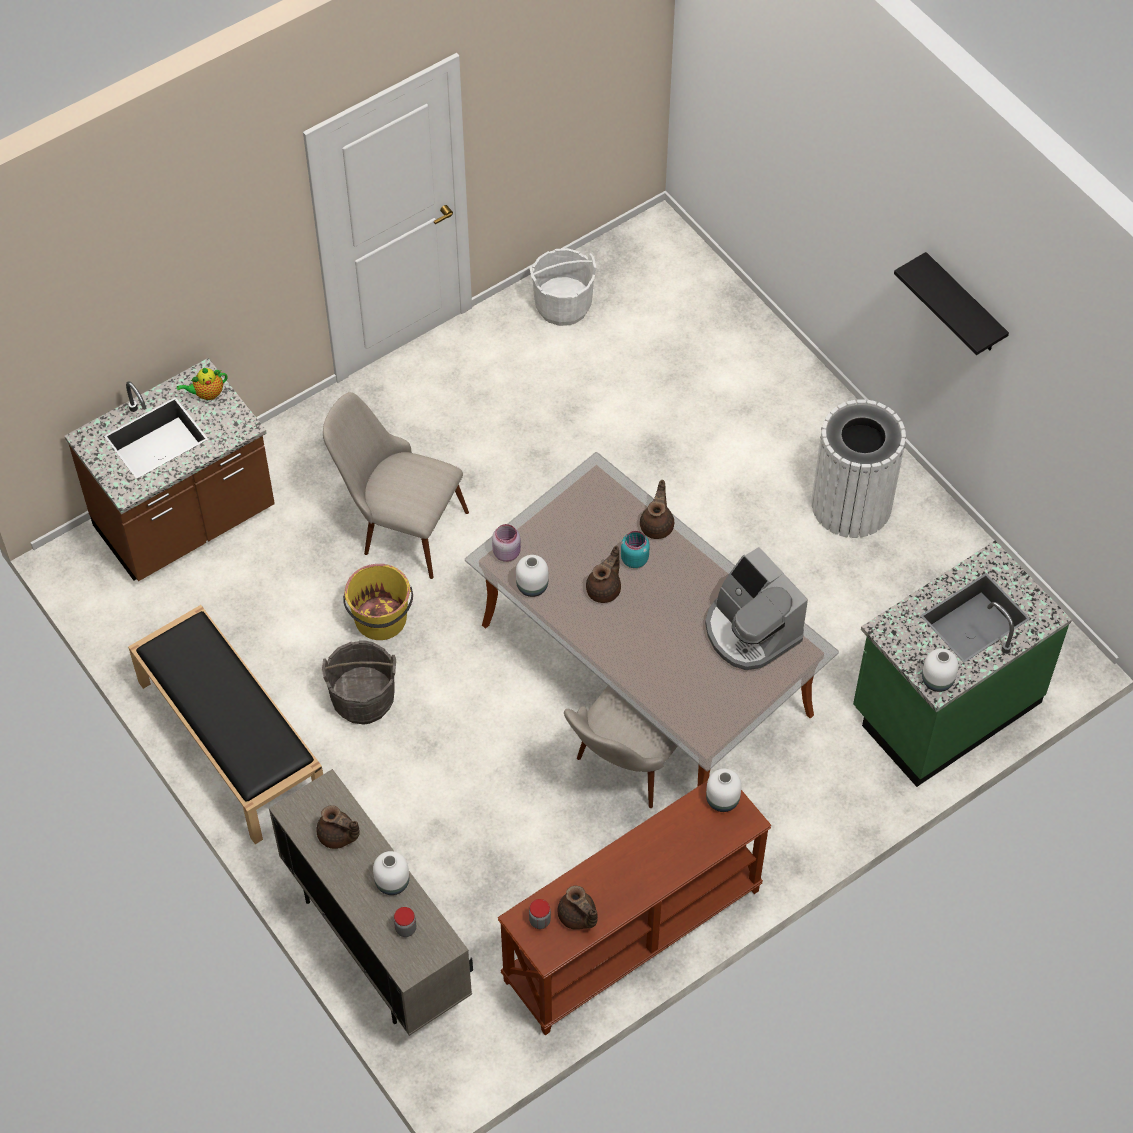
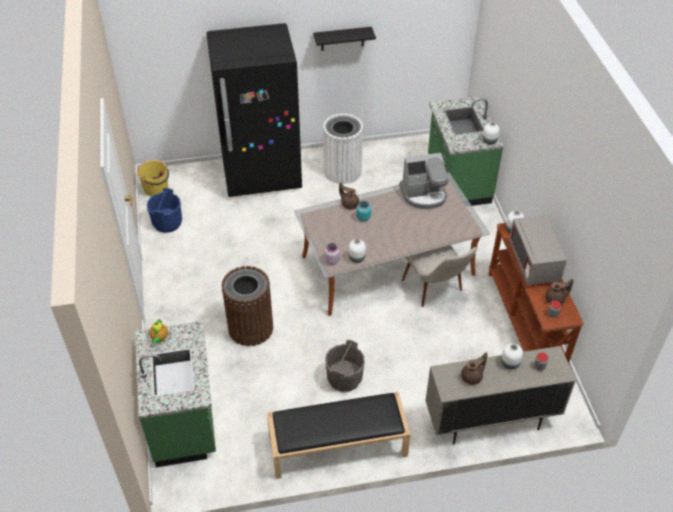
camera: 65 degrees left, 10 degrees down
brown counter [65,358,275,581] -> green counter [135,321,216,468]
beige chair [323,392,469,579] -> brown trash can [222,266,273,346]
yellow bucket [343,564,413,640] -> yellow bucket moved to [137,160,169,197]
white bucket [529,248,596,326] -> blue bucket [147,188,182,233]
brown teapot [586,546,621,603] -> none
none -> black fridge [206,23,302,197]
none -> grey microwave [509,215,567,286]

